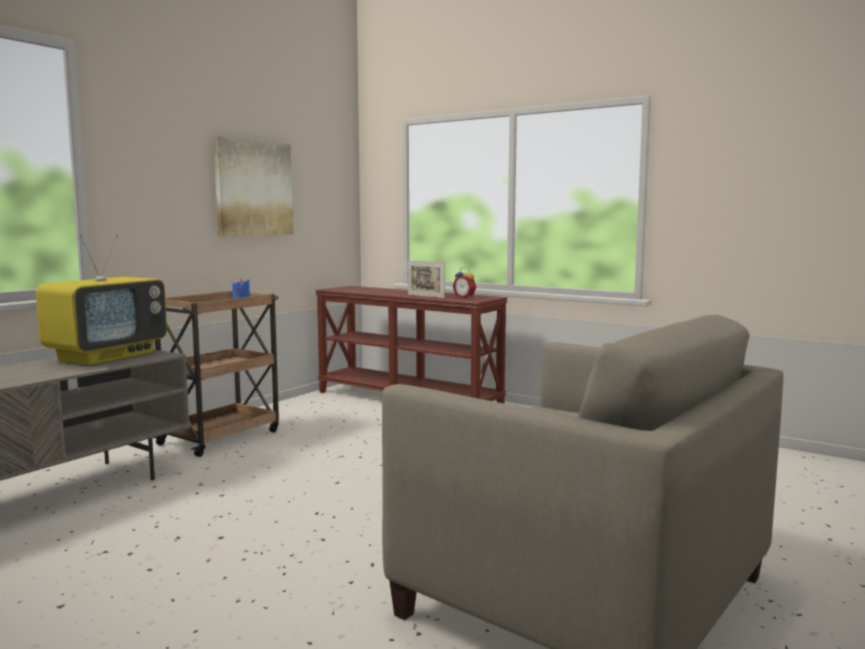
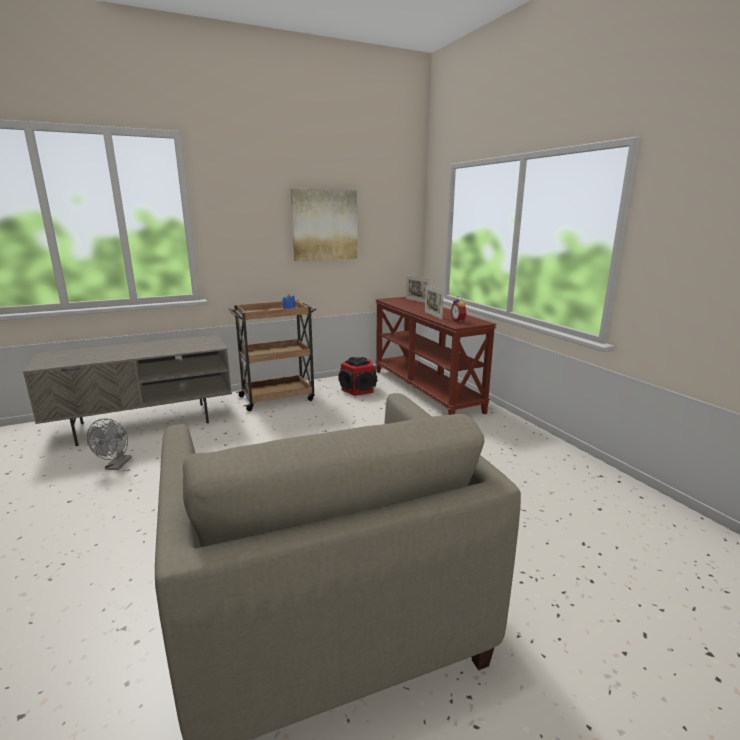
camera: 30 degrees right, 10 degrees up
television [36,234,167,365] -> none
none -> grey fan [87,418,132,470]
none -> speaker [338,357,377,396]
none -> picture frame [406,275,430,303]

